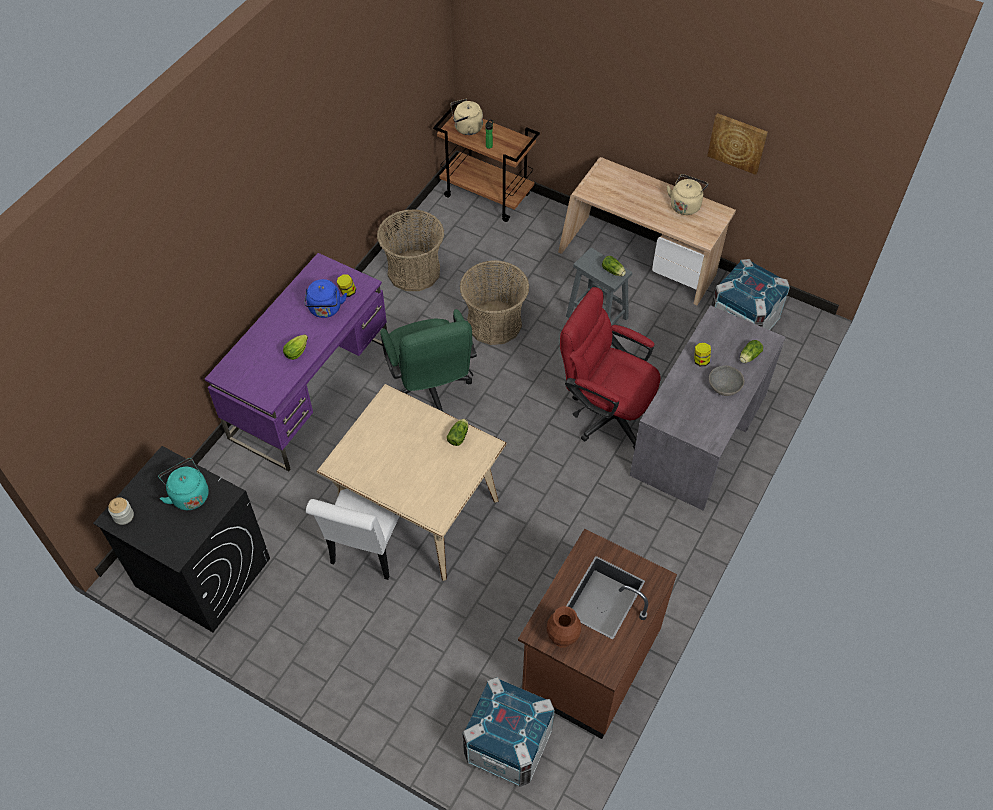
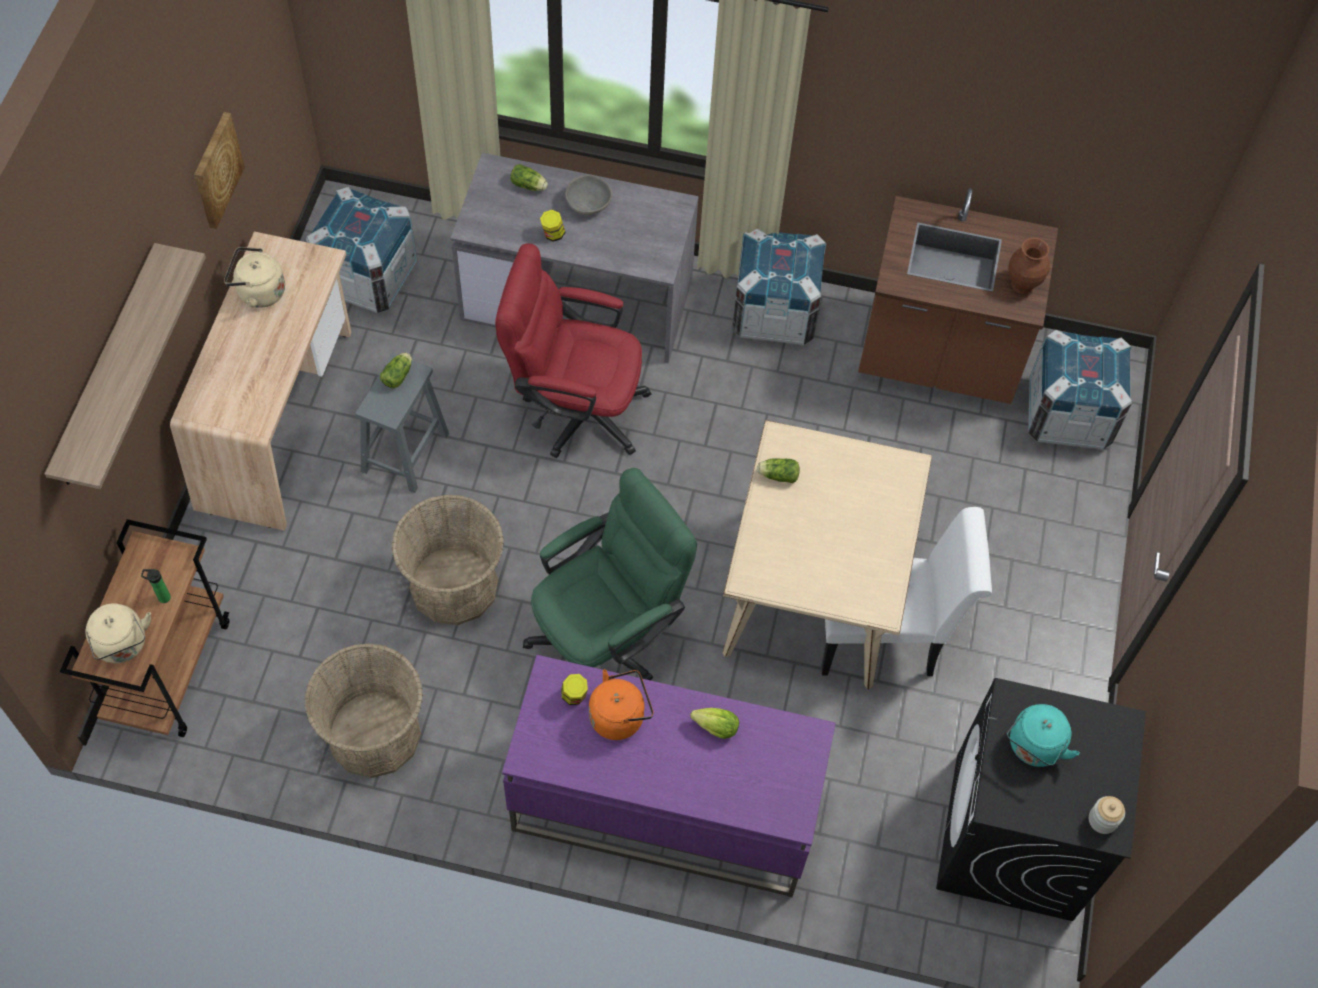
camera: 110 degrees left, 5 degrees up
blue kettle [304,279,347,318] -> orange kettle [589,669,653,740]
red office chair [560,287,661,450] -> red office chair turned 90 degrees clockwise [495,243,651,458]
none -> shelf [45,243,206,489]
none -> crate [732,229,826,345]

